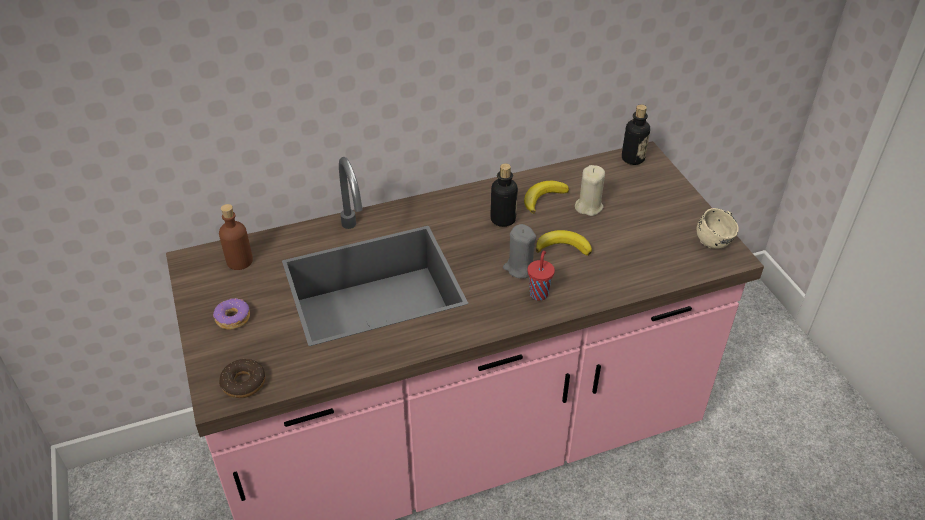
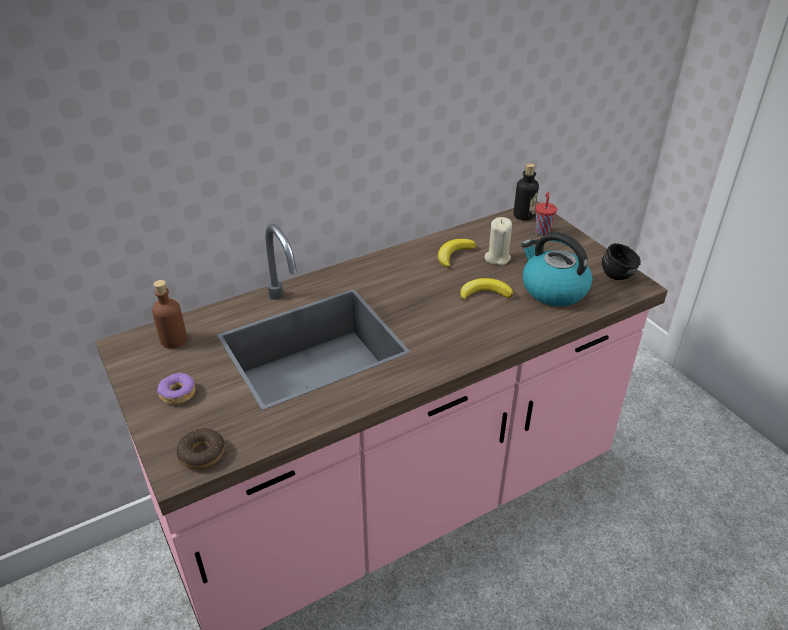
camera: 10 degrees left, 5 degrees down
bottle [491,163,518,227] -> none
grey candle [503,224,536,279] -> none
red cup [528,251,555,301] -> red cup moved to [535,192,557,236]
beige mug [697,208,739,249] -> black mug [602,243,641,280]
none -> kettle [521,232,592,306]

